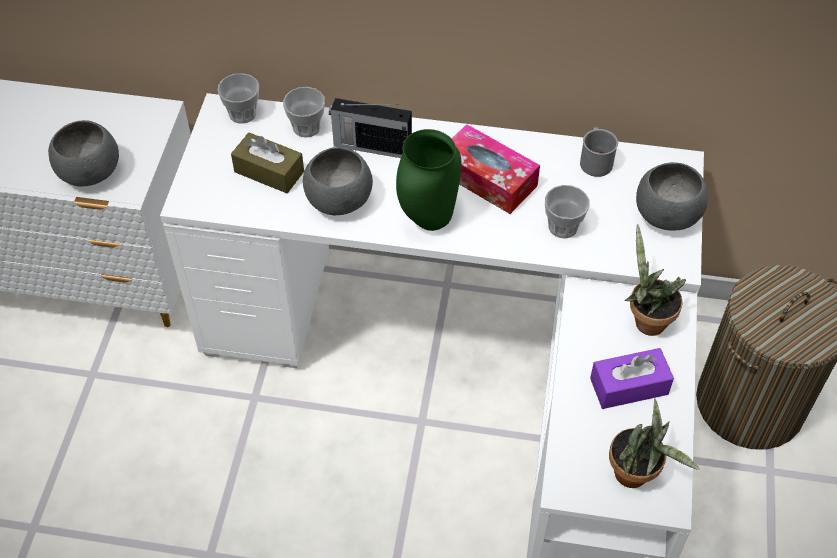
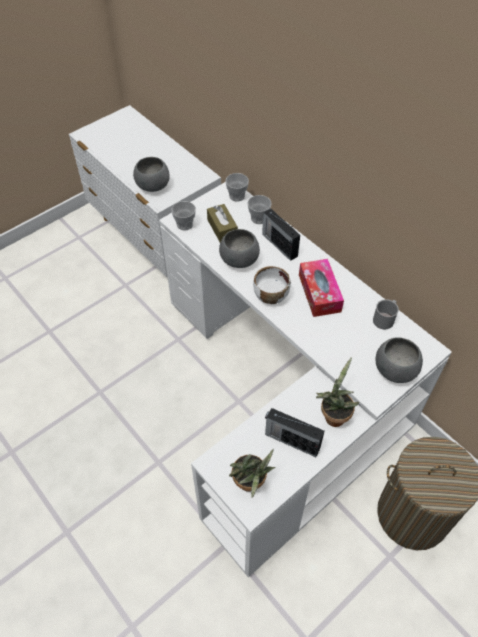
camera: 40 degrees right, 0 degrees up
green vase [396,129,461,231] -> white bowl [253,266,291,304]
cup [545,185,590,238] -> cup moved to [171,201,196,230]
purple tissue box [590,348,674,409] -> radio [265,408,325,457]

